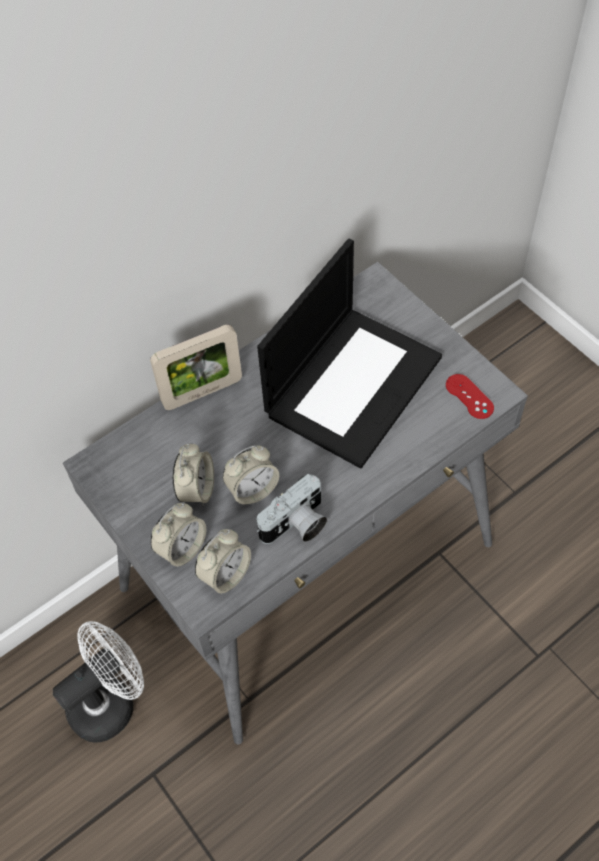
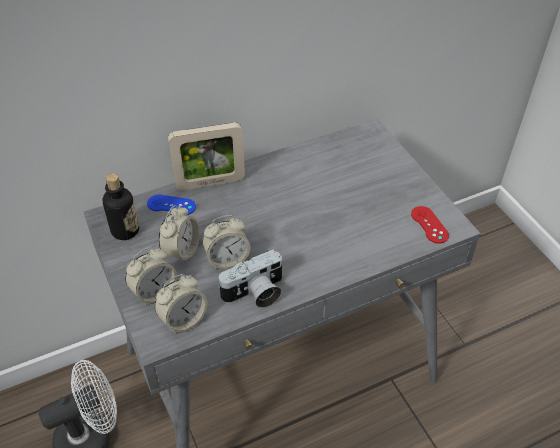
camera: 10 degrees right, 10 degrees down
laptop [257,239,442,468] -> none
none -> bottle [102,173,139,240]
none -> blue game controller [147,195,196,215]

